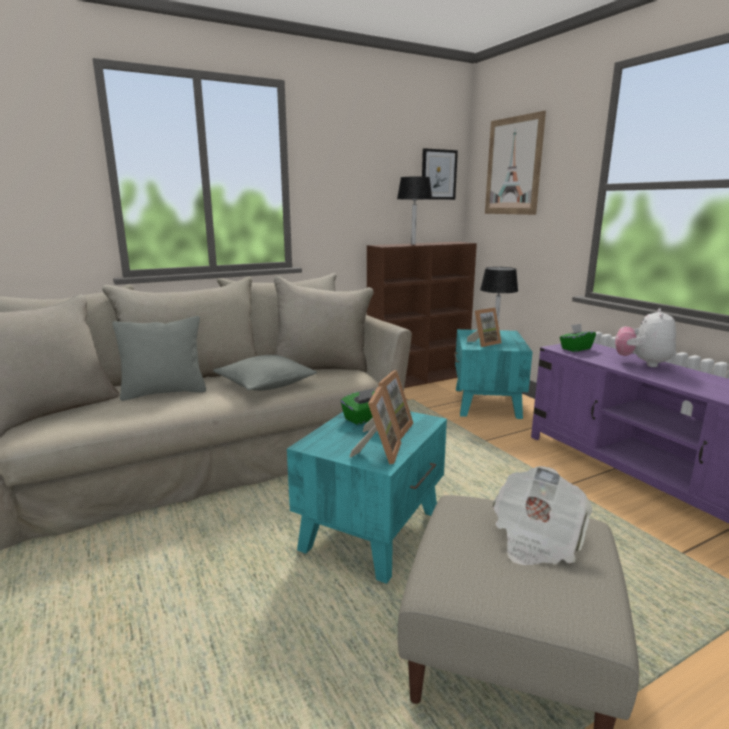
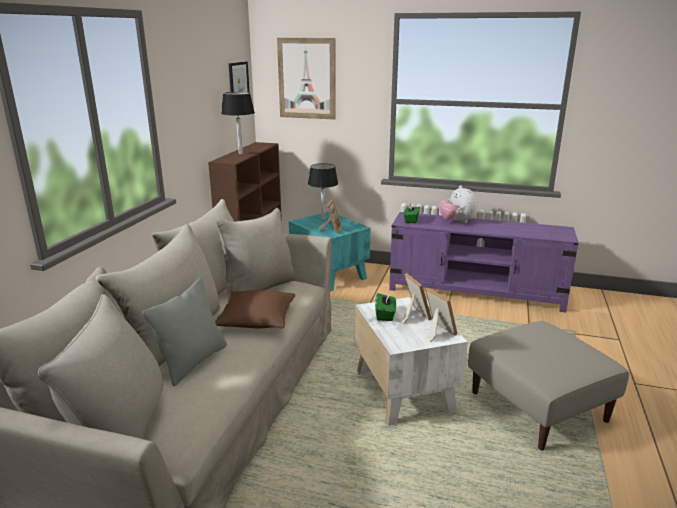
camera: 45 degrees left, 5 degrees up
grey pillow [213,355,317,391] -> brown pillow [215,290,295,328]
turquoise side table [287,411,447,584] -> white side table [355,297,468,426]
newspaper [492,466,592,565] -> none

